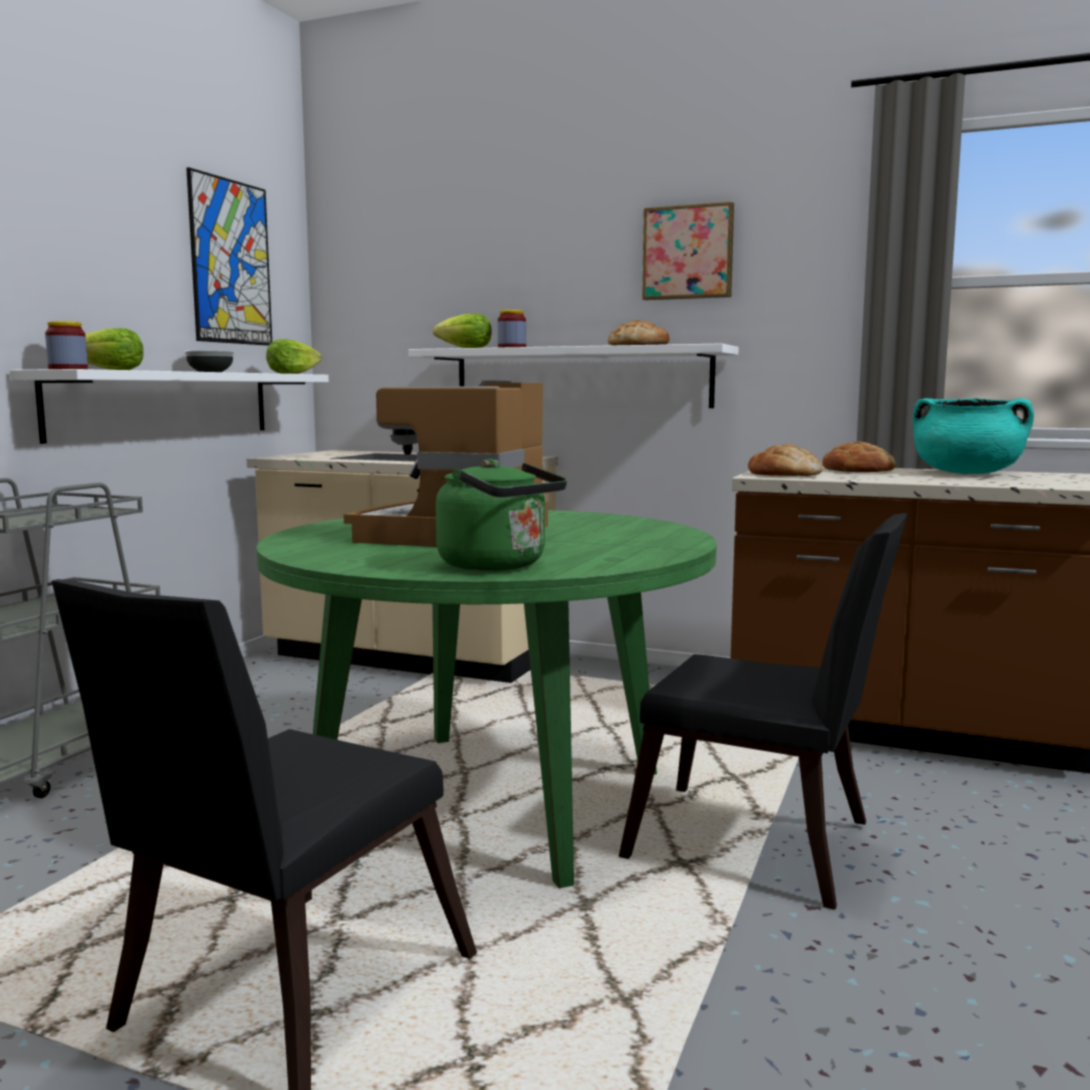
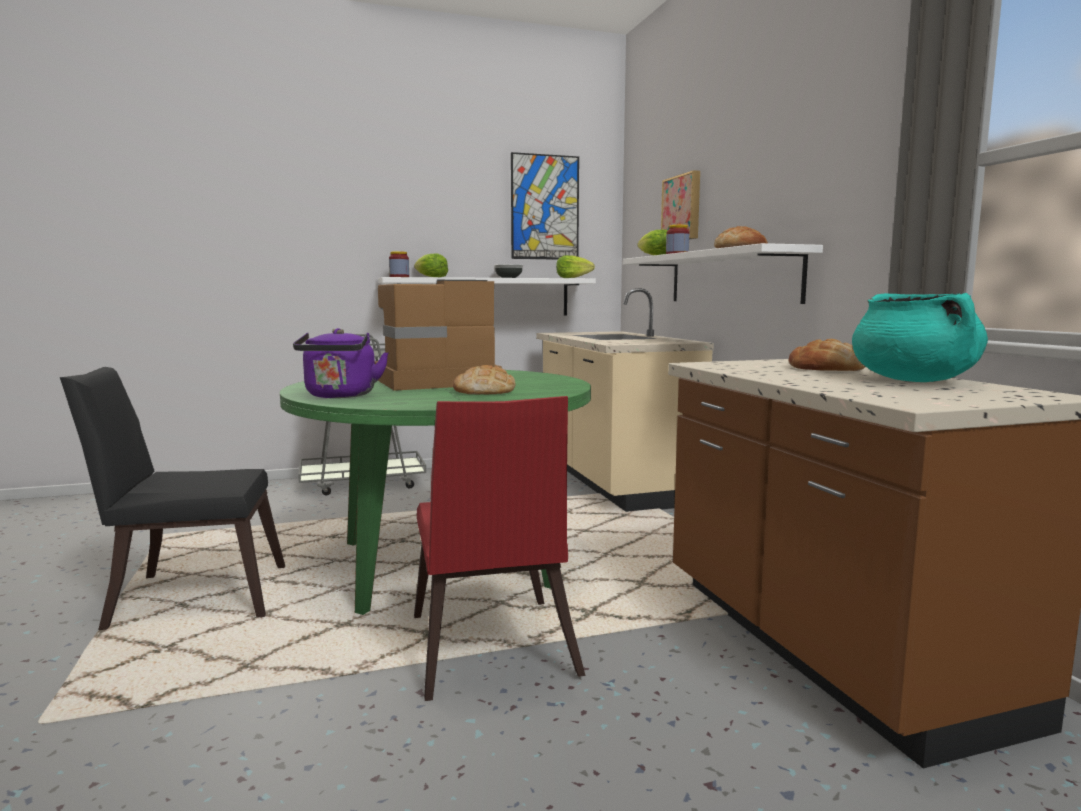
camera: 50 degrees right, 0 degrees up
green kettle [436,459,567,571] -> purple kettle [293,328,389,398]
black chair [619,513,907,910] -> red chair [414,396,585,701]
picture [642,202,734,300] -> picture moved to [661,170,700,240]
bread [748,444,823,476] -> bread moved to [453,365,515,394]

